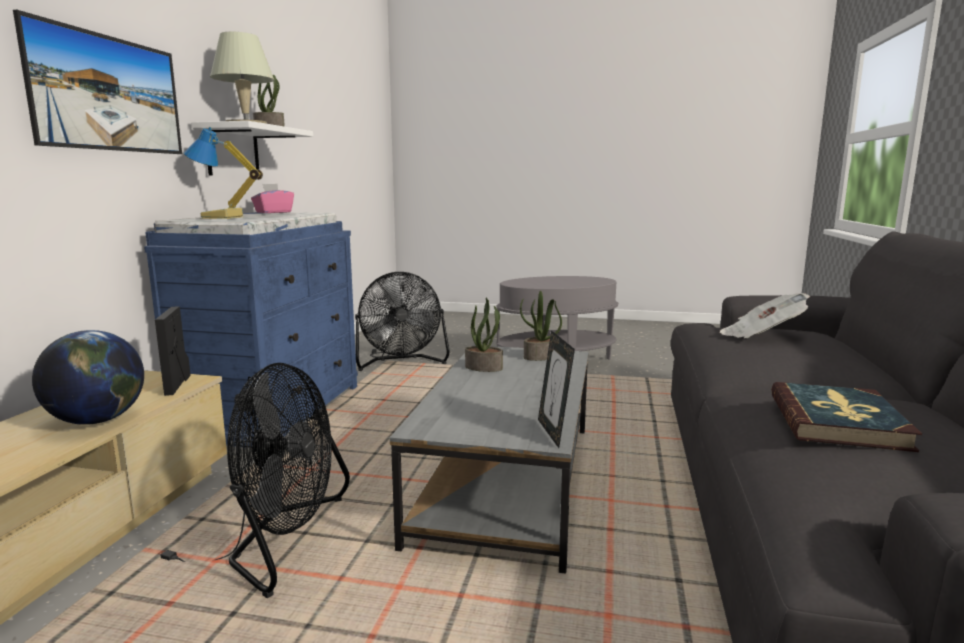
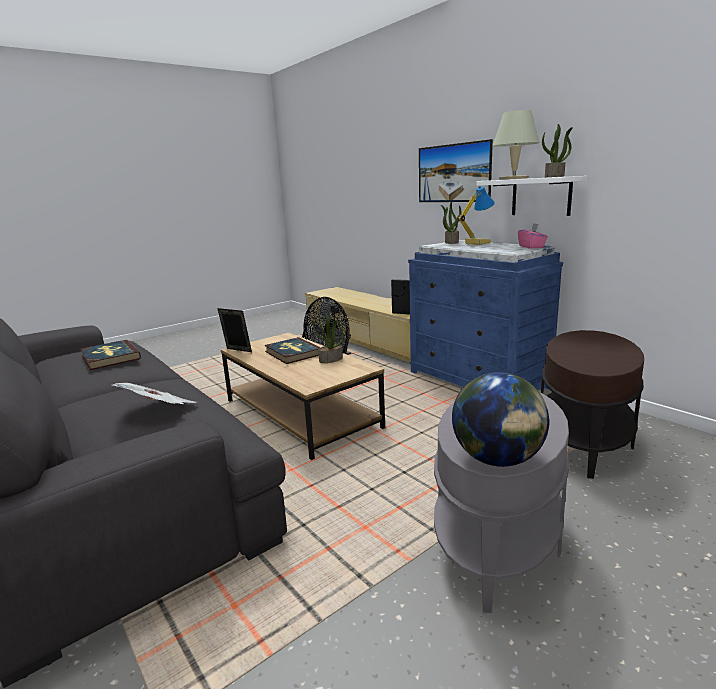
camera: 130 degrees right, 5 degrees up
globe [32,330,144,425] -> globe moved to [452,372,549,467]
black fan [355,272,449,371] -> brown side table [541,330,644,479]
grey coffee table [390,345,588,574] -> brown coffee table [221,333,385,460]
potted plant [520,291,562,361] -> potted plant moved to [441,201,461,244]
none -> book [265,337,321,364]

